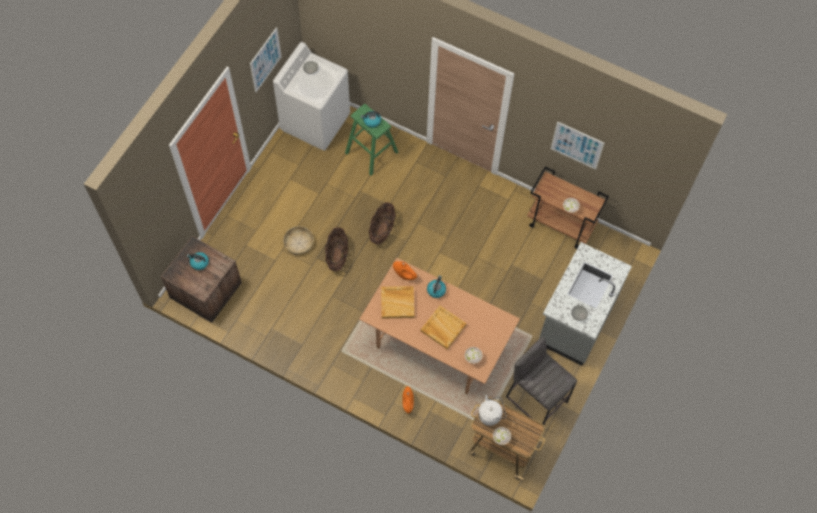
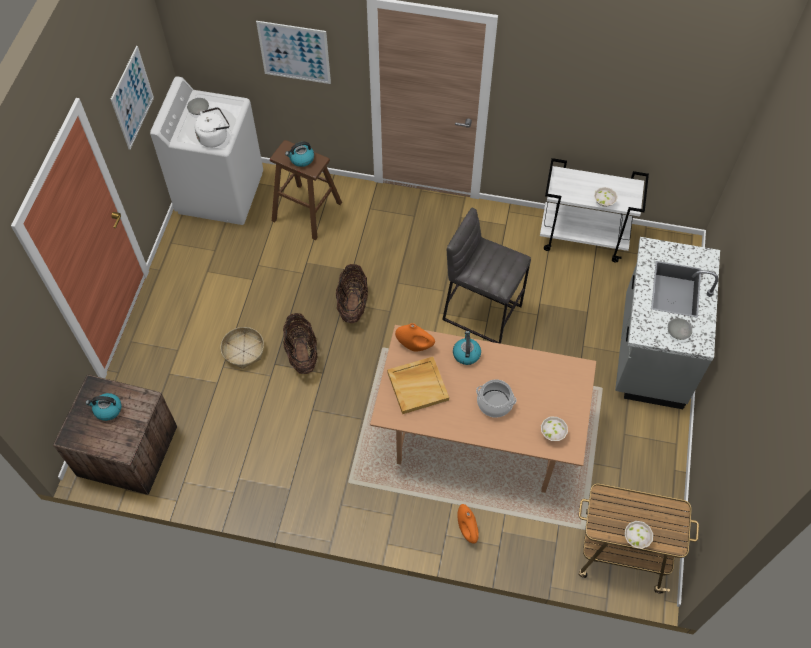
camera: 15 degrees left, 5 degrees down
green stool [345,104,398,176] -> brown stool [270,140,342,240]
beige tray [421,306,467,349] -> cooking pot [476,379,517,418]
white kettle [478,395,506,426] -> white kettle moved to [195,107,230,148]
grey stool [506,336,577,425] -> grey stool moved to [442,208,531,344]
brown cart [527,167,609,249] -> white cart [540,158,649,263]
picture [551,121,604,170] -> picture moved to [256,21,331,84]

